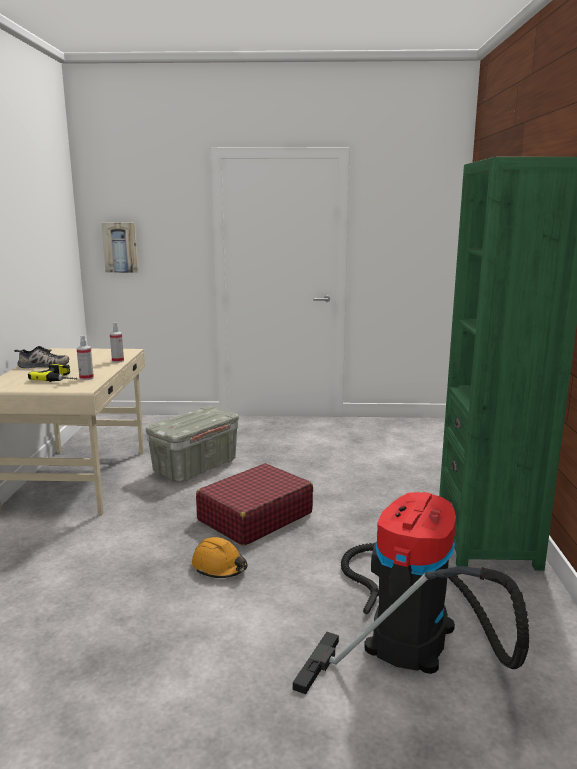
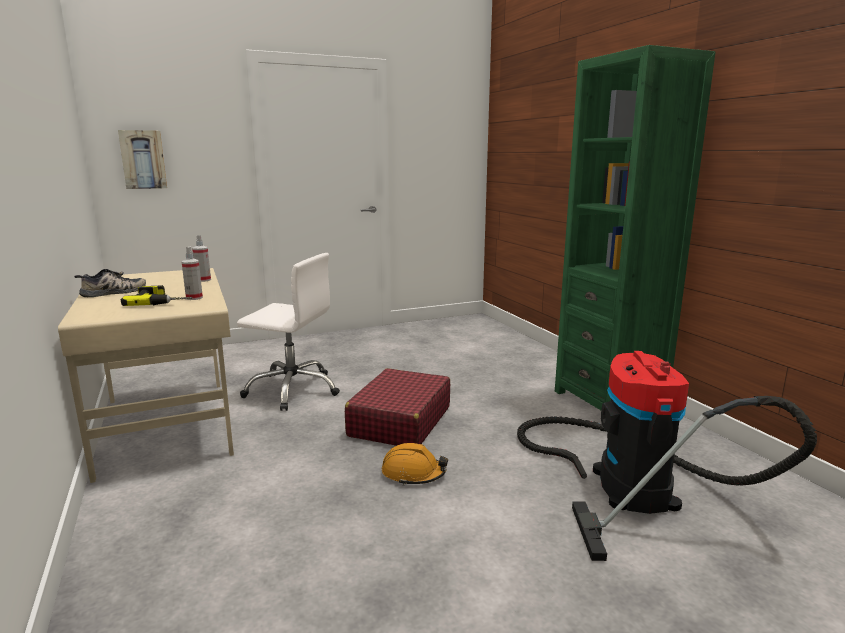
camera: 25 degrees left, 0 degrees up
grey storage box [146,406,239,482] -> white office chair [237,253,340,411]

